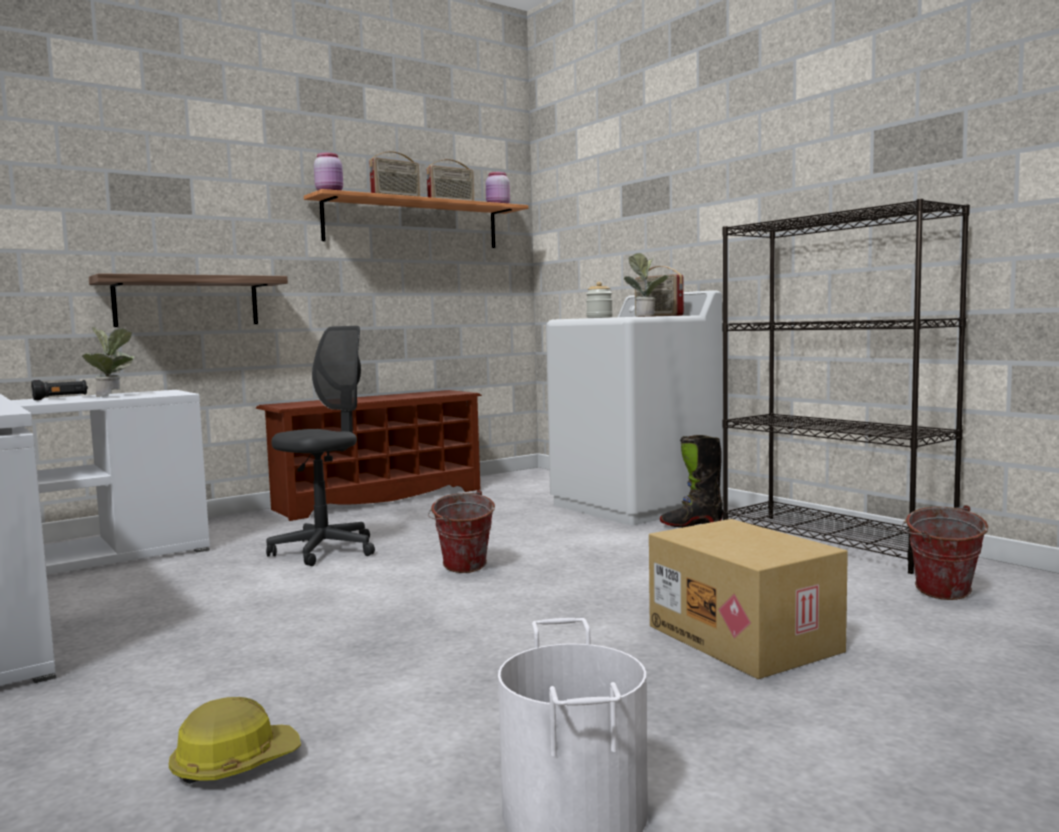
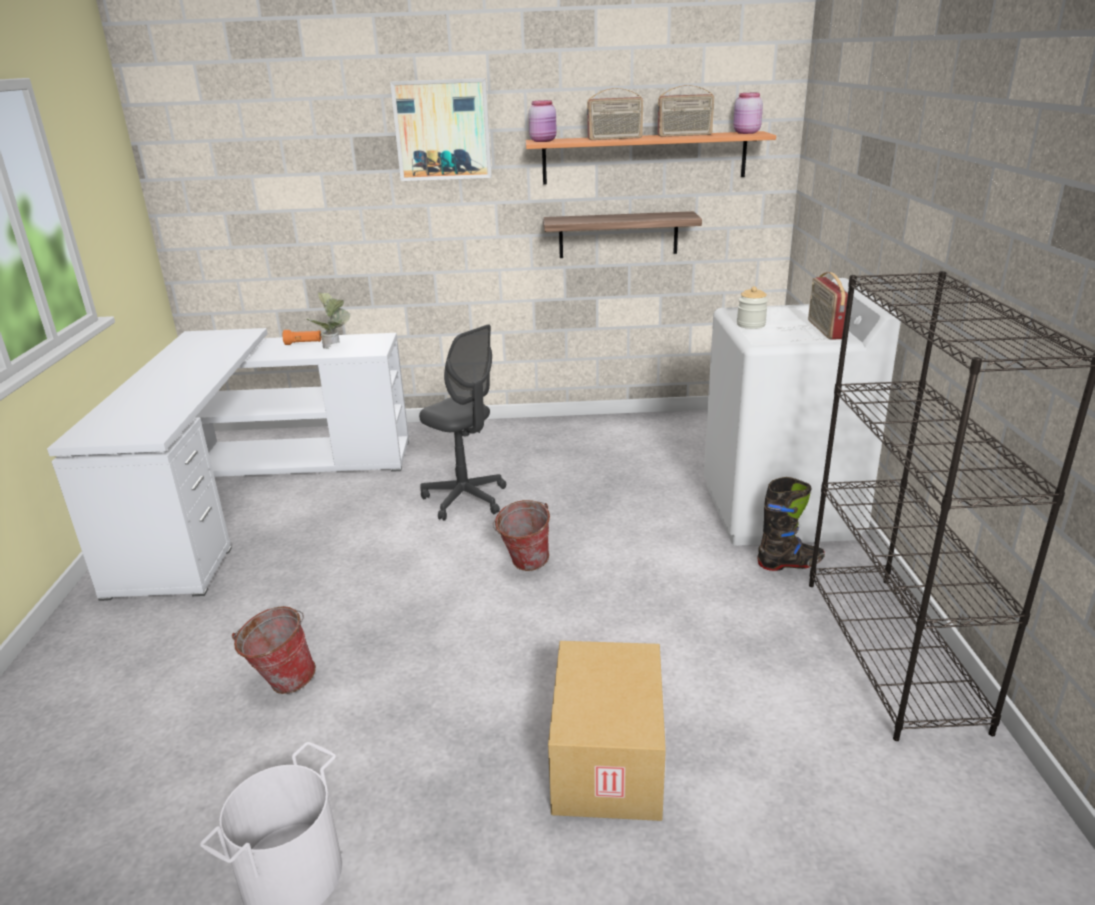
camera: 35 degrees right, 20 degrees up
black flashlight [31,380,88,400] -> orange flashlight [283,330,322,345]
shelf [89,273,288,327] -> shelf moved to [543,211,702,258]
hard hat [169,697,301,784] -> none
brown shoe rack [256,390,482,521] -> none
grey office chair [266,326,375,566] -> grey office chair turned 60 degrees clockwise [419,324,506,521]
potted plant [624,253,669,316] -> none
black boot [660,435,723,528] -> black boot turned 150 degrees clockwise [757,477,825,571]
bucket [901,505,988,600] -> bucket moved to [232,606,316,694]
none -> picture [390,78,492,181]

